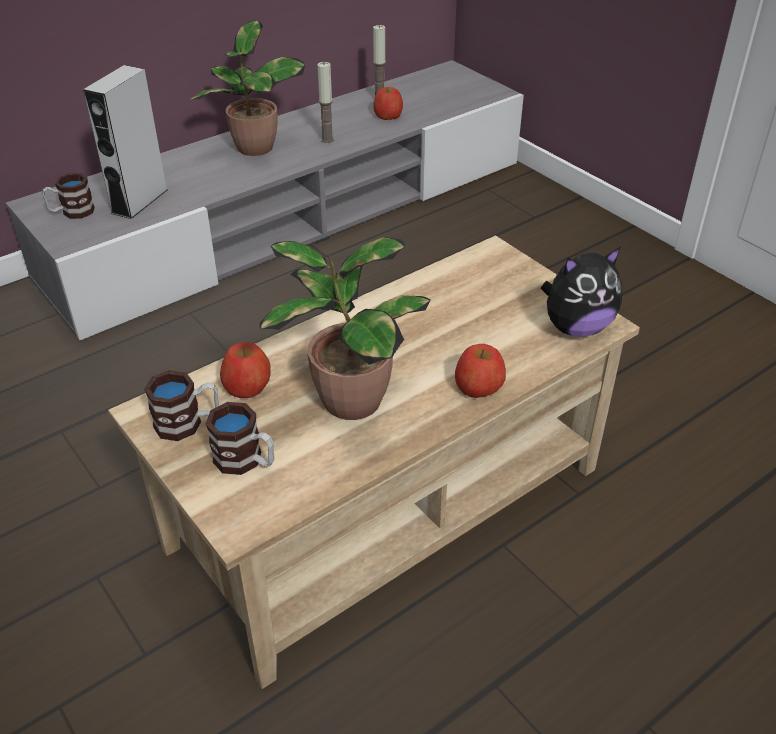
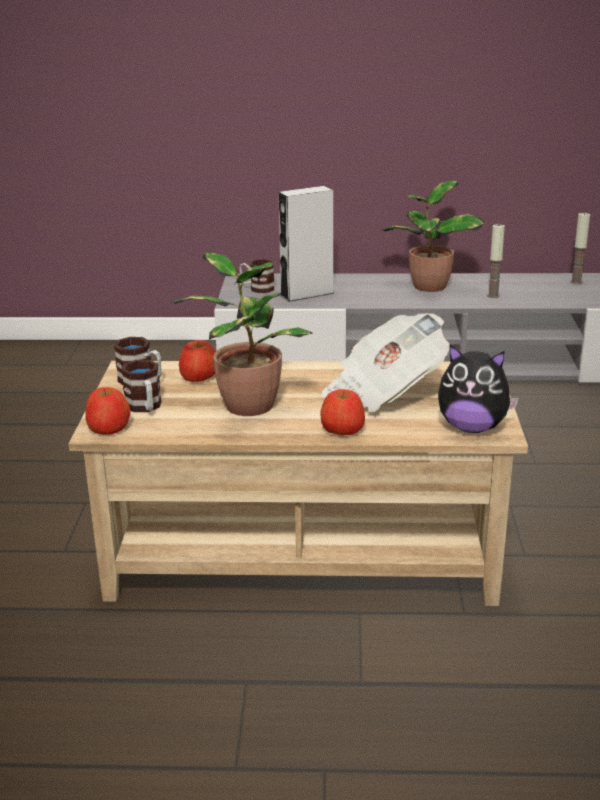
camera: 40 degrees right, 15 degrees down
apple [373,87,403,120] -> apple moved to [85,387,130,435]
none -> newspaper [322,313,449,412]

